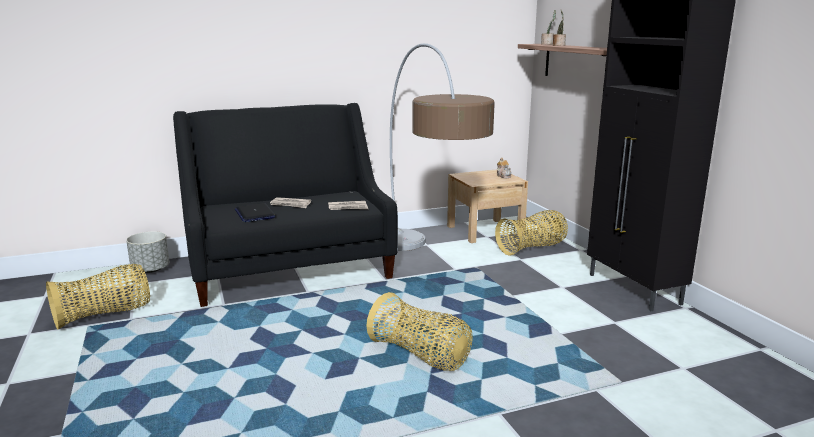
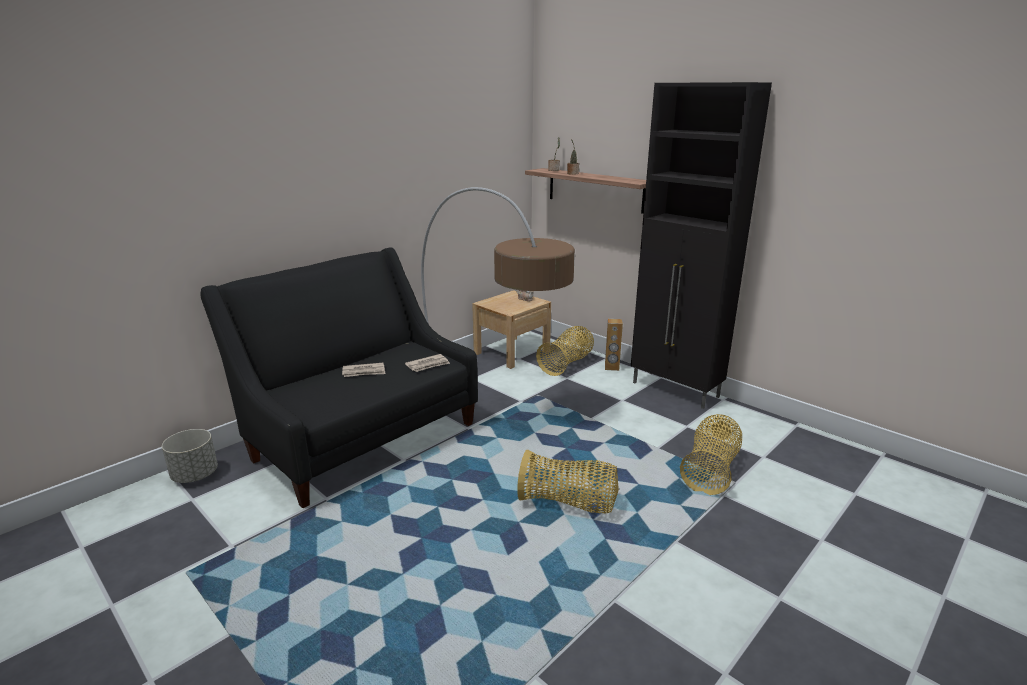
camera: 25 degrees left, 5 degrees up
basket [46,264,150,329] -> basket moved to [680,414,742,495]
laptop [235,203,276,222] -> none
none -> brown speaker [605,319,623,371]

